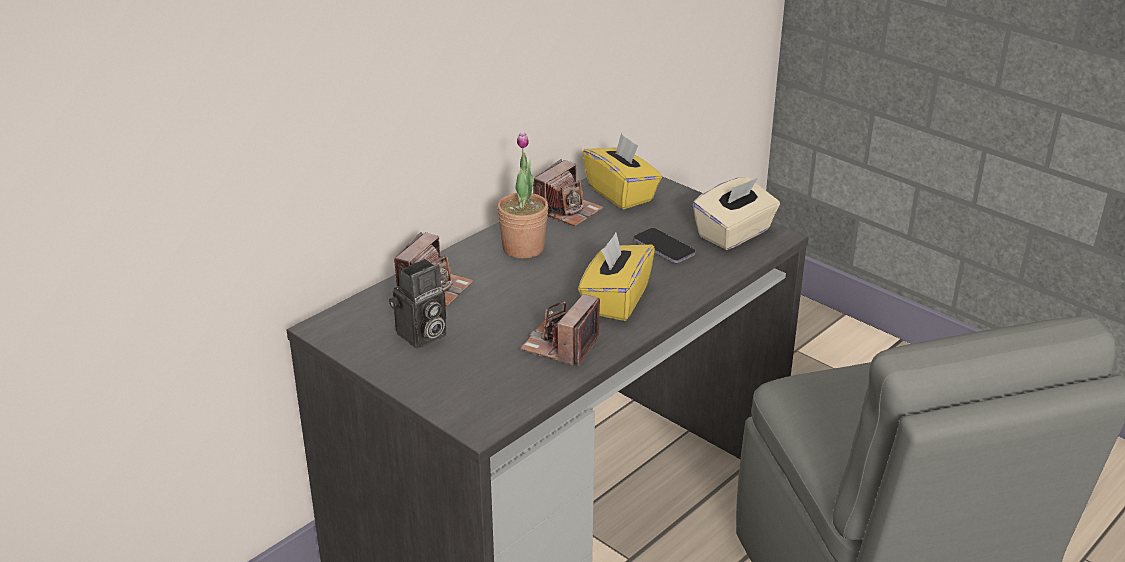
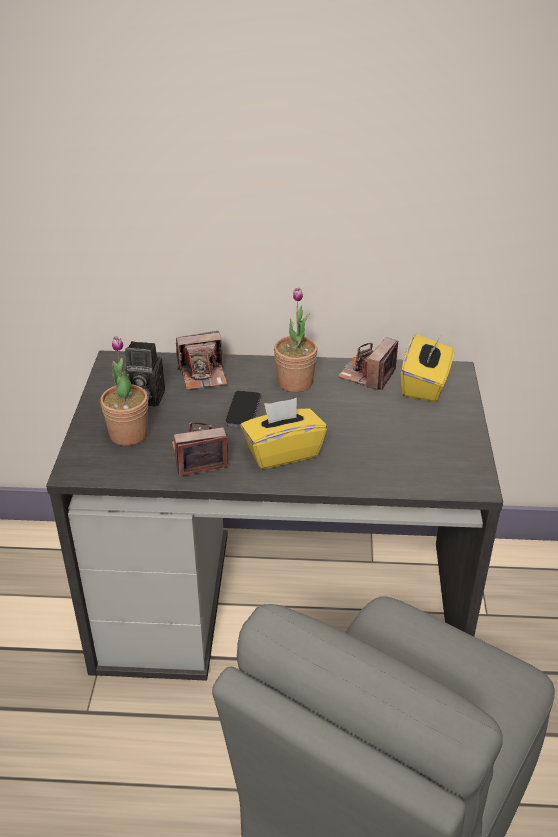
camera: 50 degrees right, 5 degrees up
camera [533,159,603,226] -> camera turned 120 degrees clockwise [338,337,398,391]
phone [633,228,696,263] -> phone moved to [225,391,261,427]
beige tissue box [693,177,780,250] -> none
none -> potted plant [100,336,148,446]

